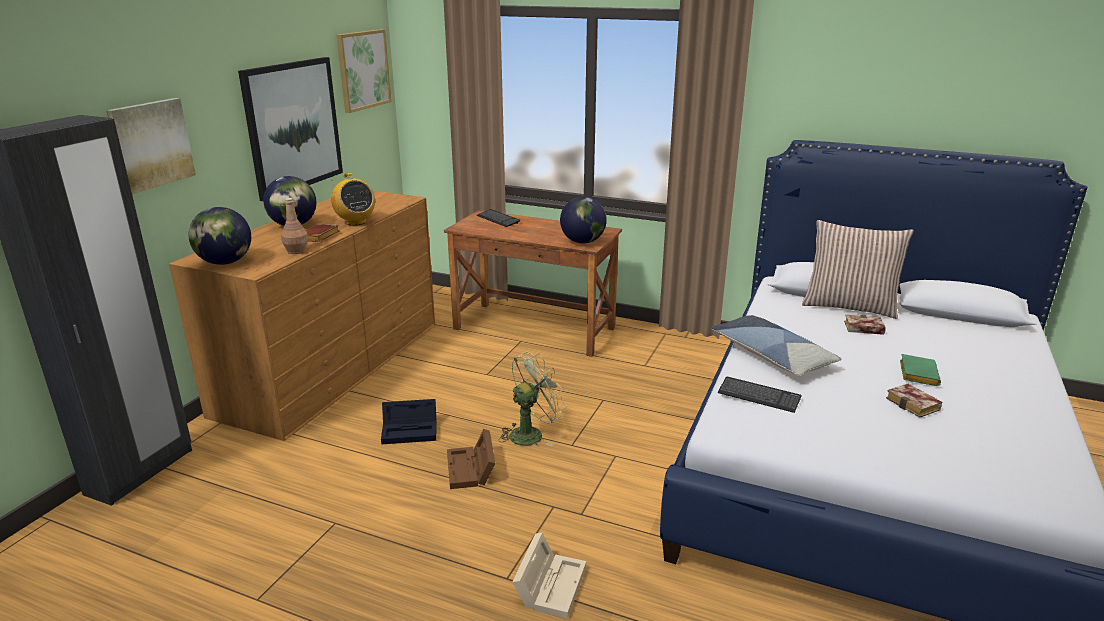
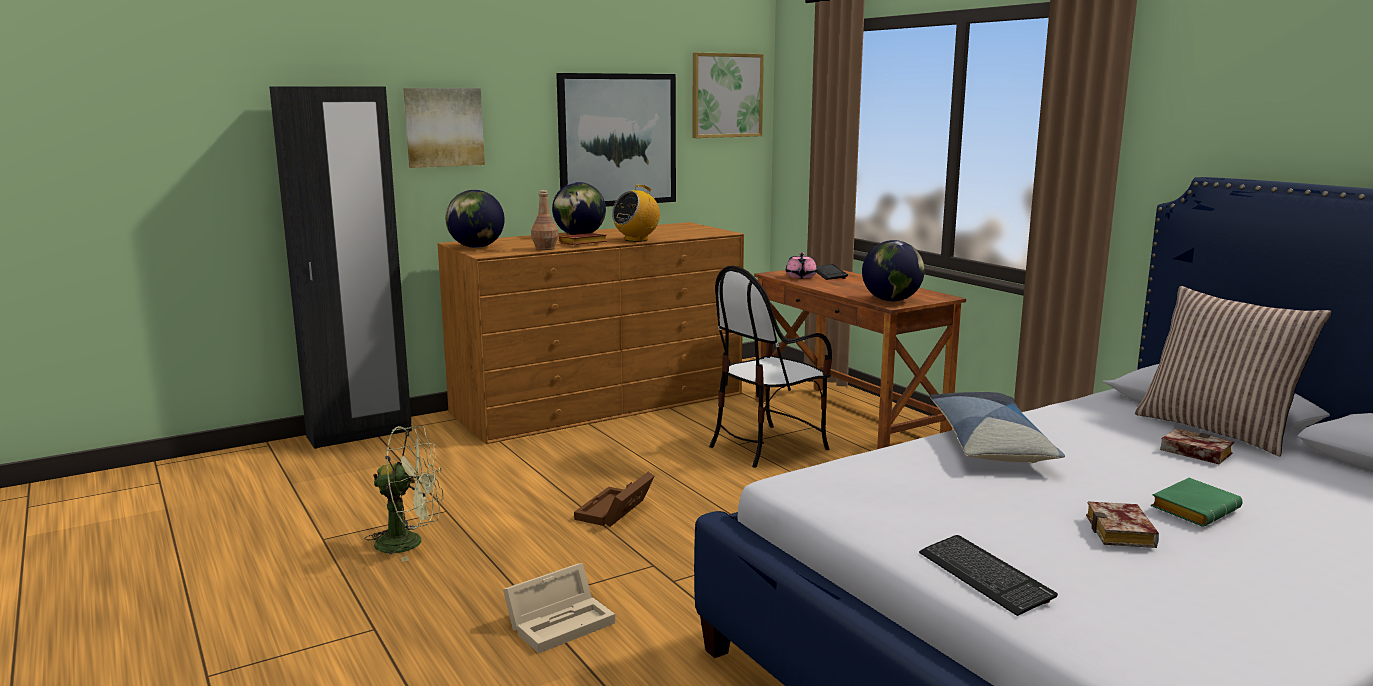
camera: 35 degrees right, 10 degrees down
radio [331,173,375,226] -> radio turned 45 degrees clockwise [612,185,660,242]
black storage box [381,399,437,444] -> none
green fan [499,352,567,446] -> green fan moved to [365,426,443,562]
keyboard [718,377,801,413] -> keyboard moved to [919,535,1058,616]
none -> chair [709,266,832,468]
none -> pink teapot [786,252,817,279]

